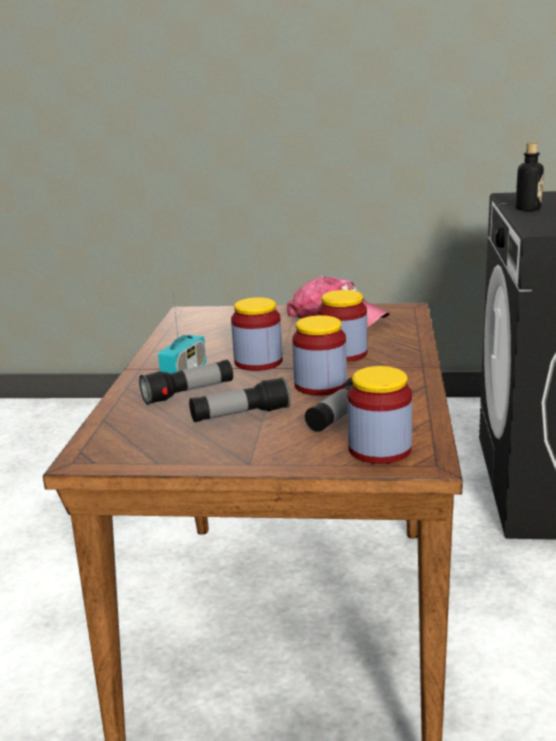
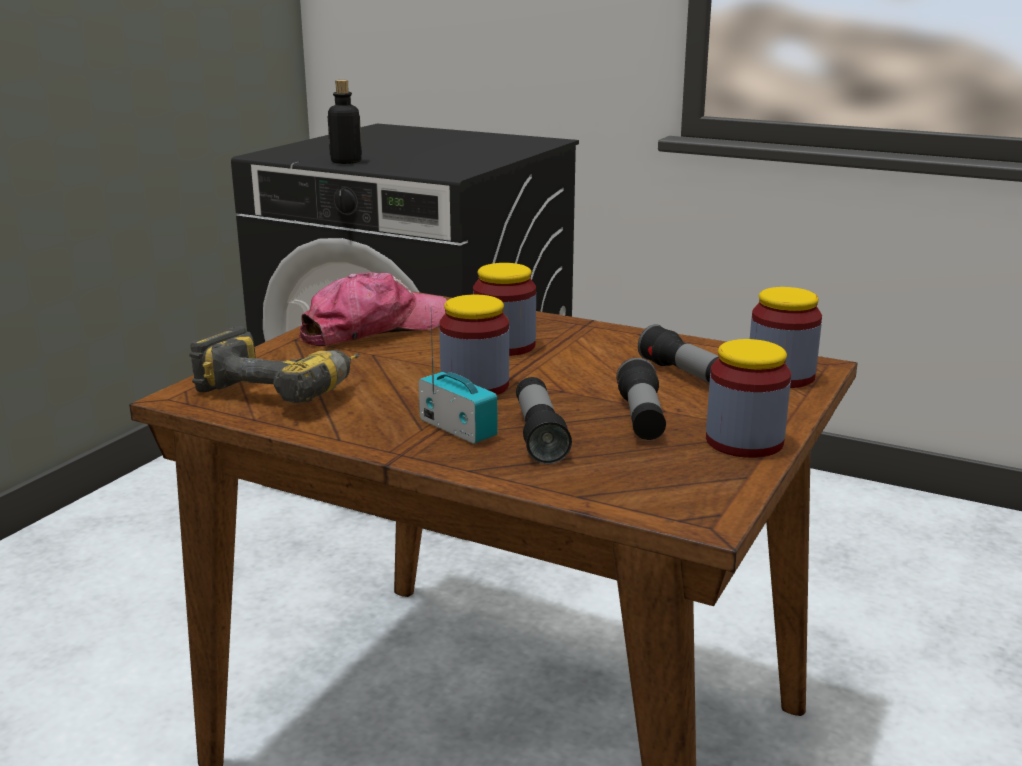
camera: 70 degrees left, 0 degrees up
jar [292,315,347,396] -> jar moved to [706,339,791,458]
none -> power drill [189,326,360,403]

